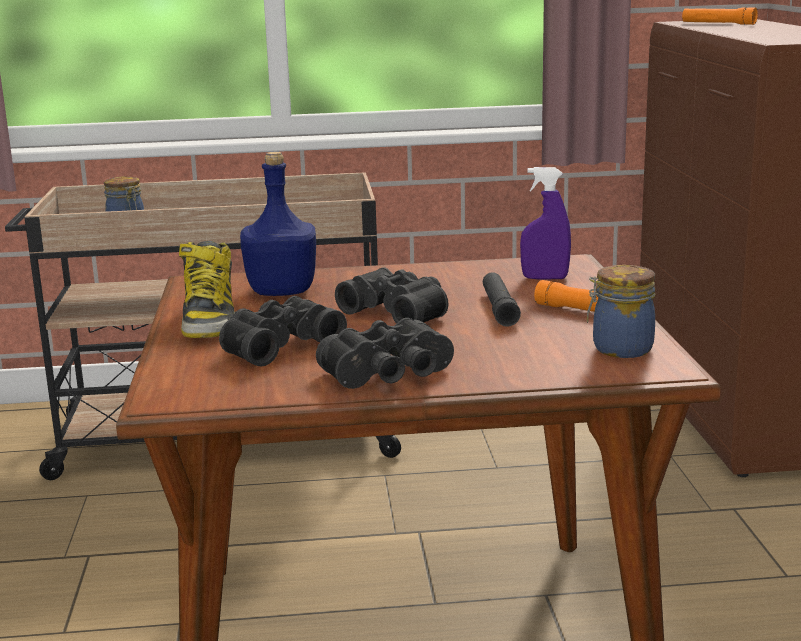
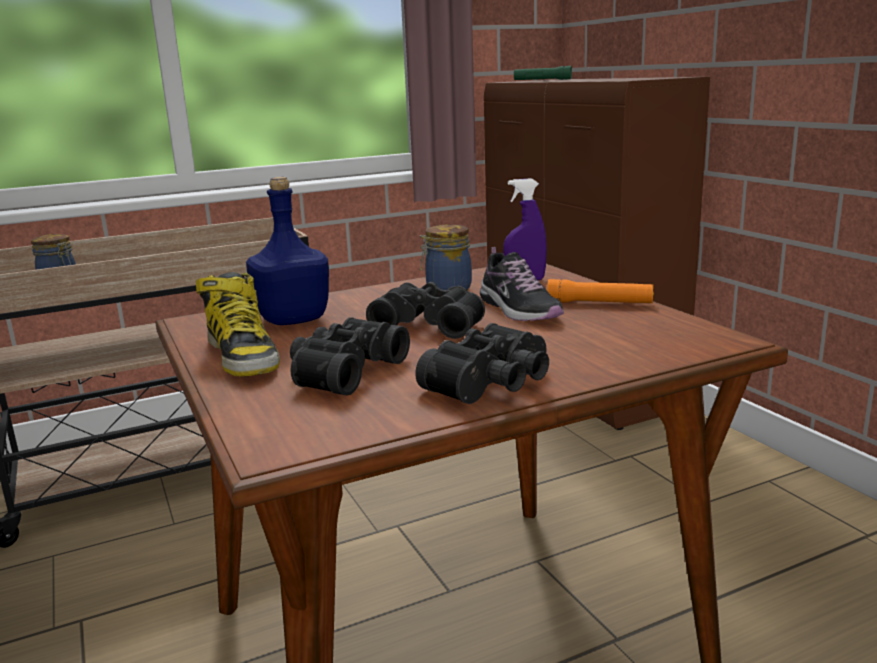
camera: 20 degrees left, 0 degrees up
black flashlight [483,272,521,327] -> shoe [480,247,564,321]
jar [587,265,655,358] -> jar moved to [420,224,472,290]
orange flashlight [682,7,758,25] -> green flashlight [514,66,572,80]

